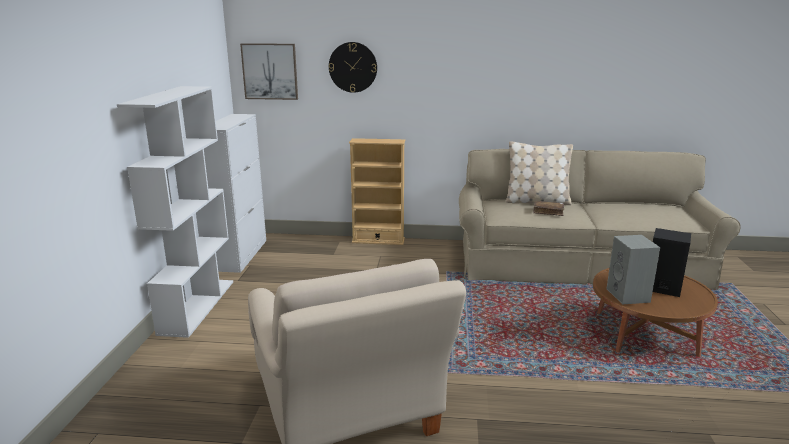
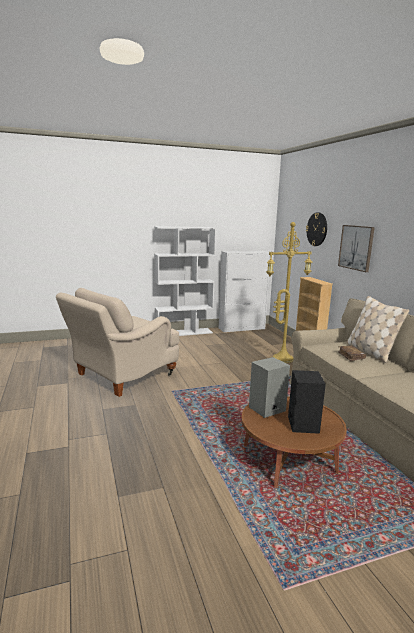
camera: 65 degrees right, 5 degrees down
picture [240,43,298,100] -> picture moved to [338,225,375,272]
none -> yellow floor lamp [266,222,312,363]

